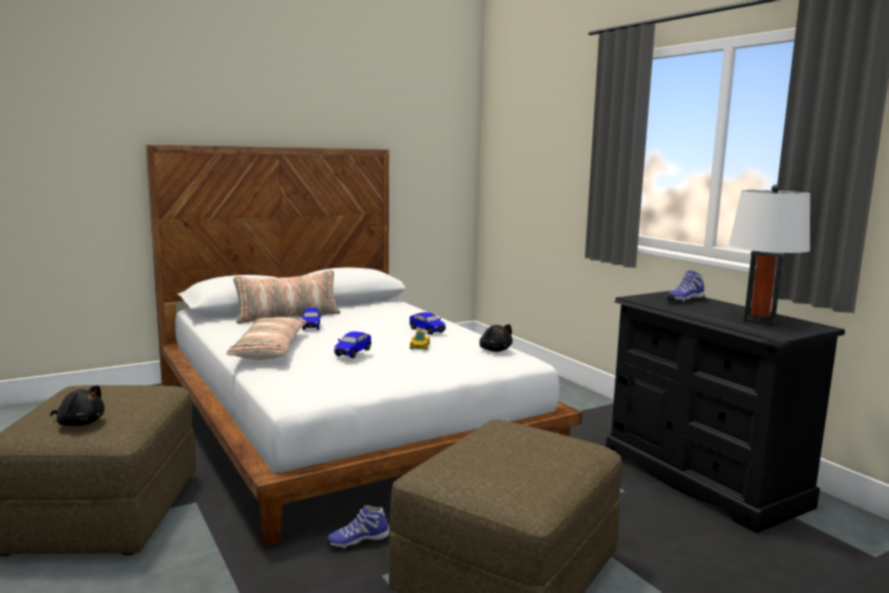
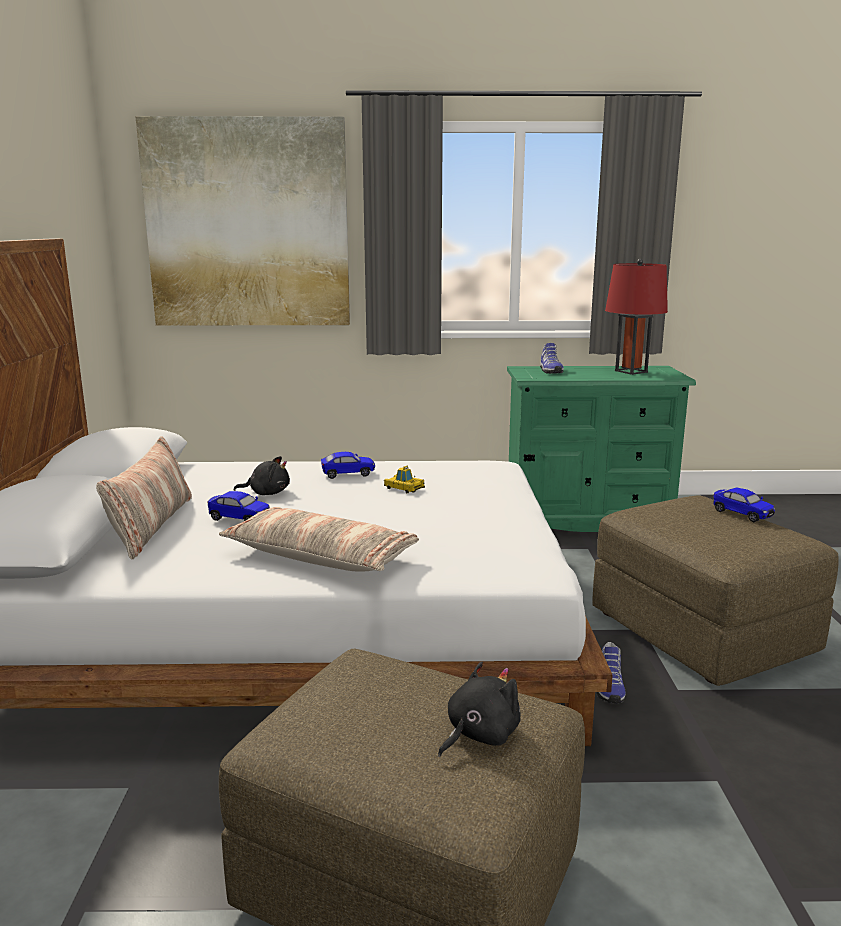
camera: 60 degrees left, 5 degrees up
toy car [334,331,371,358] -> toy car moved to [713,488,775,522]
black plush toy [479,324,513,352] -> black plush toy moved to [234,456,290,495]
black dresser [606,291,845,533] -> green dresser [507,366,696,532]
white table lamp [729,185,810,325] -> red table lamp [605,259,668,375]
none -> picture [135,116,350,326]

